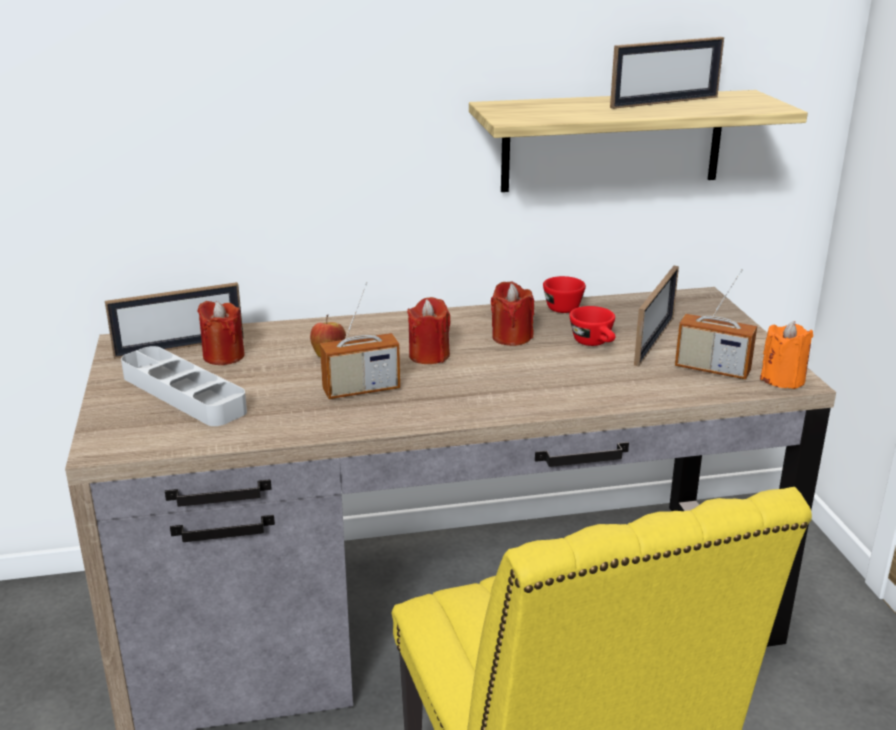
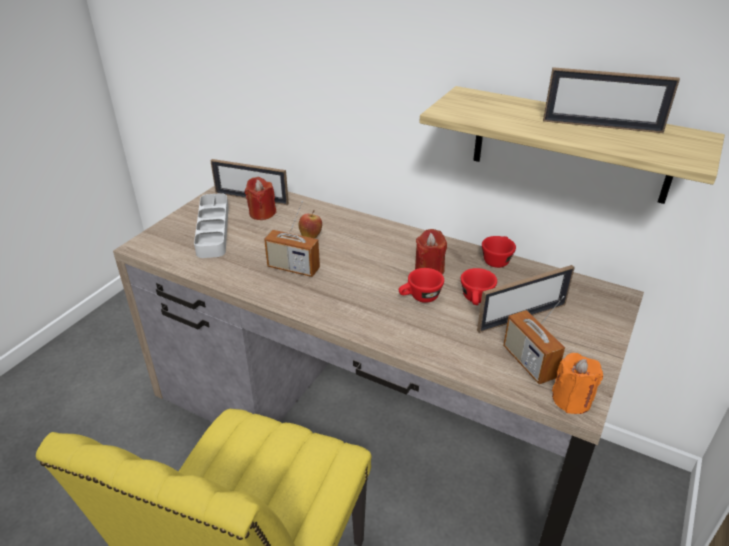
camera: 40 degrees right, 10 degrees up
red candle [407,297,450,364] -> none
none -> red cup [399,268,444,303]

